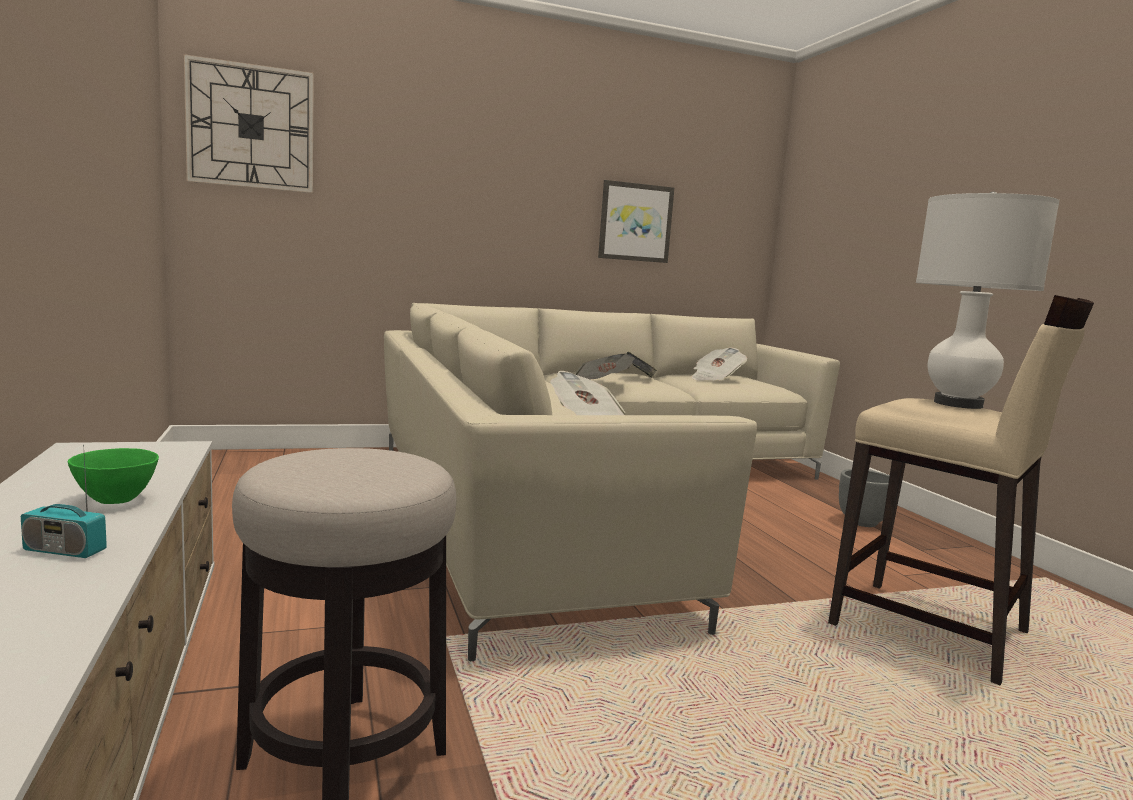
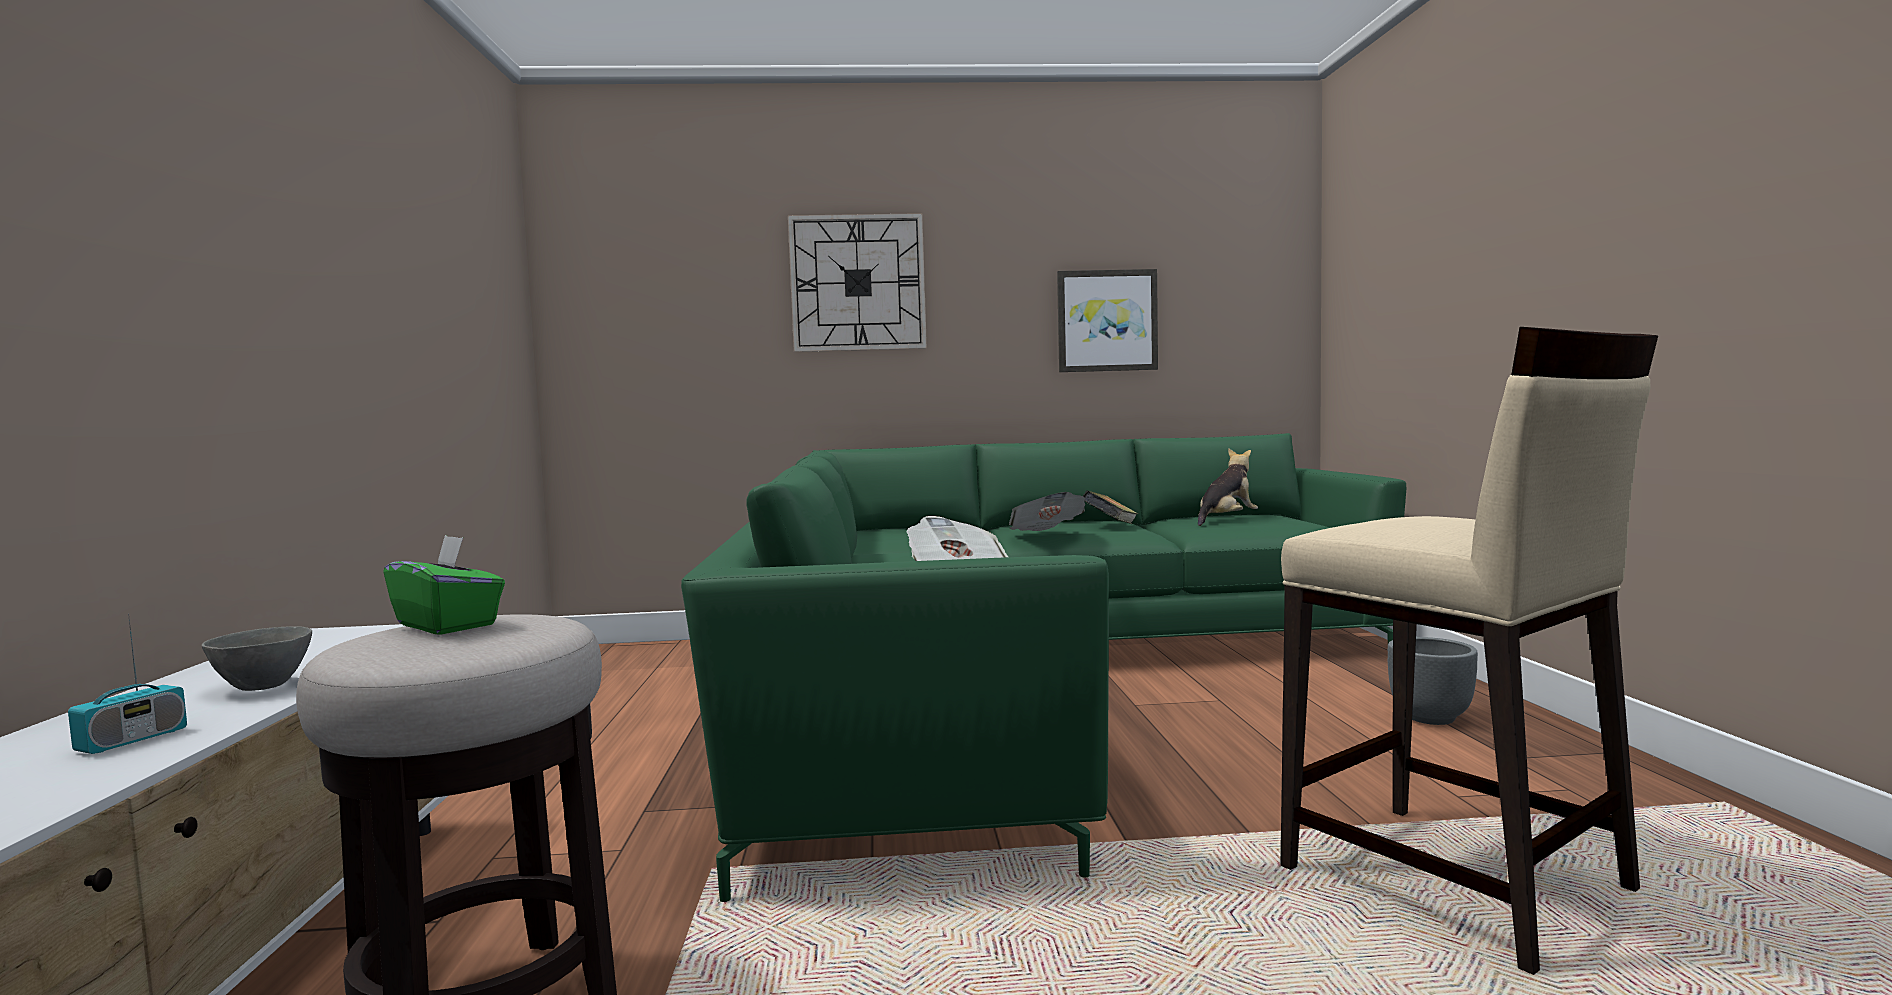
camera: 15 degrees right, 5 degrees down
radio [21,456,107,558] -> radio turned 90 degrees counterclockwise [68,614,187,754]
green bowl [68,448,159,504] -> grey bowl [202,626,312,691]
wall clock [184,54,314,193] -> wall clock moved to [788,213,927,352]
beige sofa [384,303,840,661] -> green sofa [681,433,1406,902]
newspaper [691,348,747,381] -> plush toy [1198,448,1258,526]
white table lamp [916,192,1060,409] -> none
none -> green tissue box [383,535,505,635]

